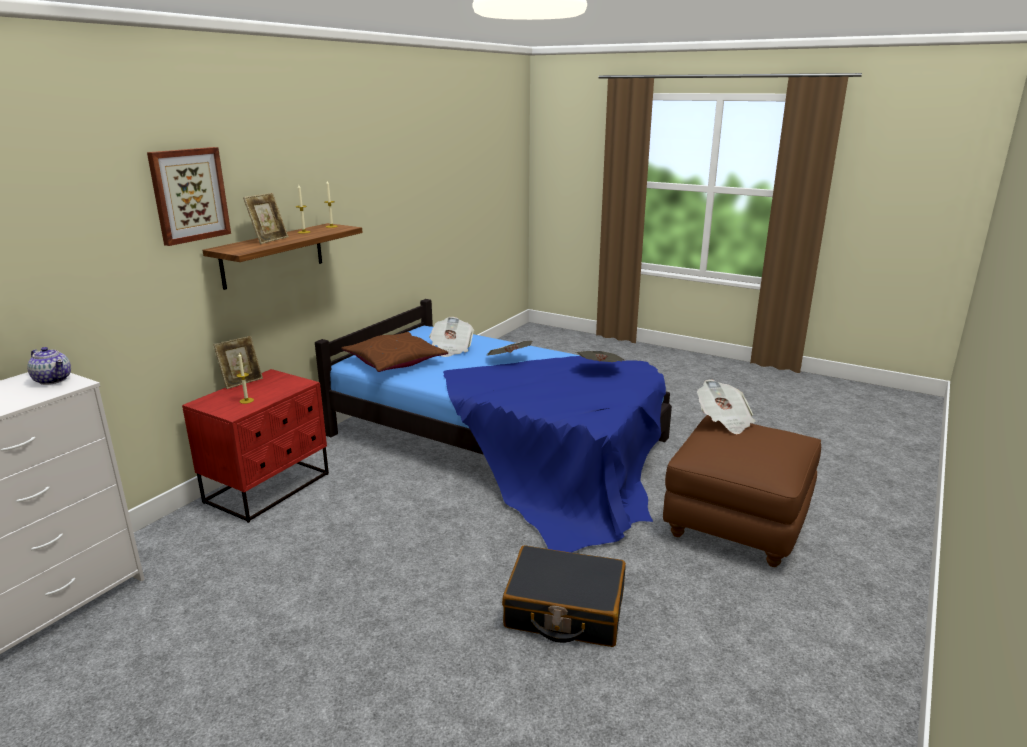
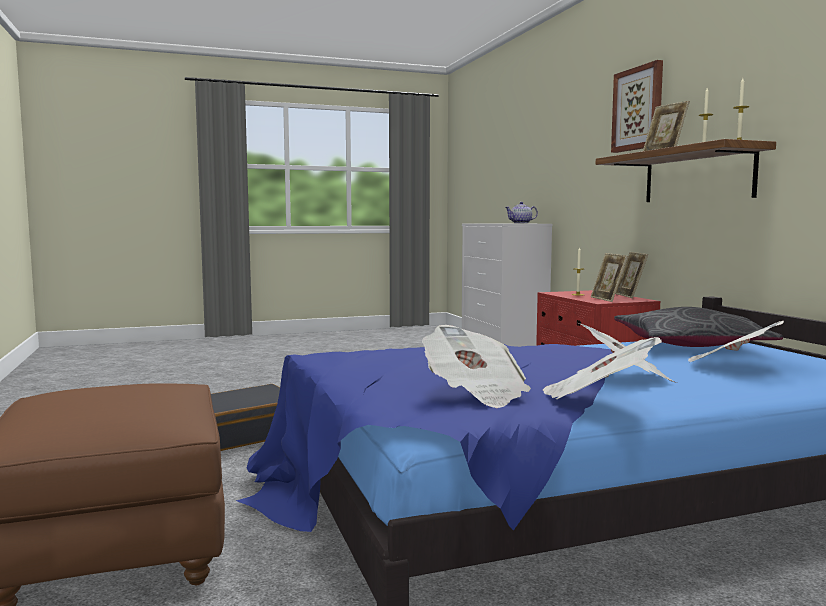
camera: 130 degrees right, 15 degrees down
brown pillow [341,332,448,372] -> grey pillow [614,307,783,347]
newspaper [697,379,756,434] -> newspaper moved to [543,337,662,399]
none -> picture frame [591,253,628,302]

